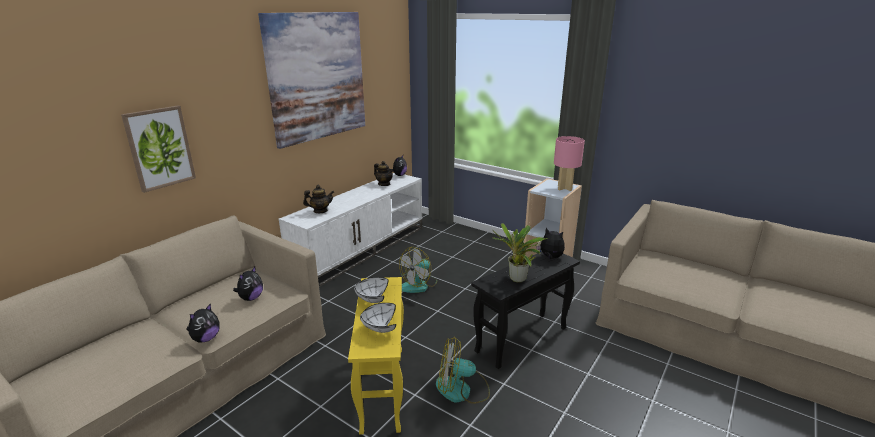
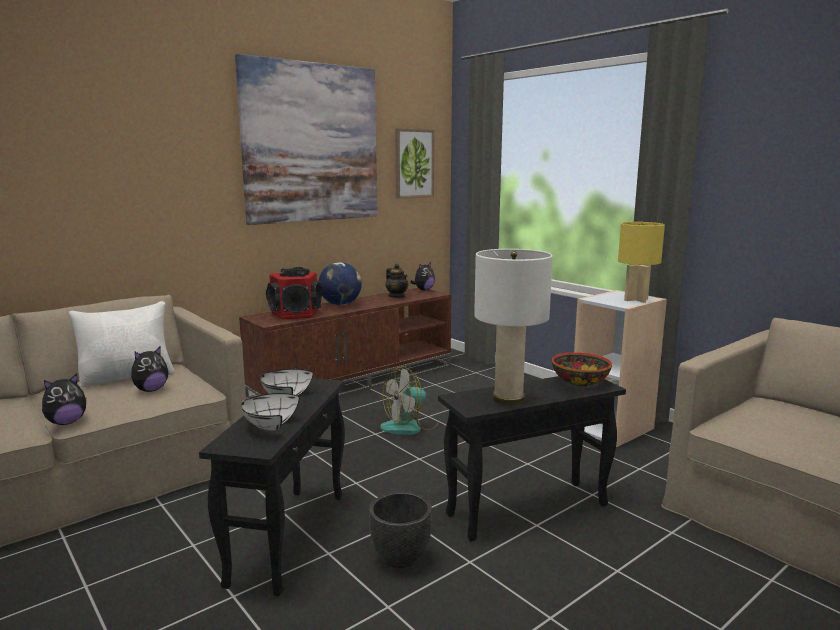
camera: 15 degrees right, 10 degrees down
picture [121,106,196,193] -> picture moved to [395,128,434,199]
white tv stand [279,173,422,287] -> brown tv stand [239,288,451,399]
teapot [303,185,334,213] -> speaker [266,267,322,319]
yellow side table [348,277,404,435] -> black side table [199,378,345,596]
fan [436,337,490,404] -> black planter [369,492,432,568]
potted plant [493,223,548,283] -> white table lamp [474,249,553,406]
plush toy [536,228,565,259] -> bowl [552,352,612,386]
pink table lamp [554,136,585,191] -> yellow table lamp [618,222,665,303]
none -> white pillow [69,301,174,387]
none -> globe [319,262,362,305]

